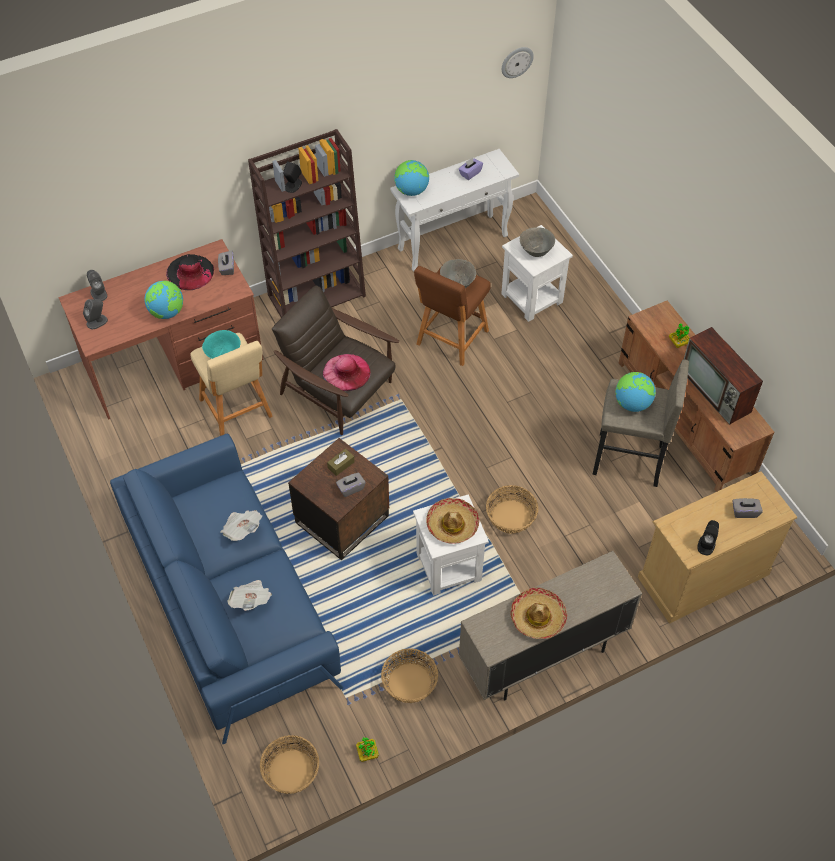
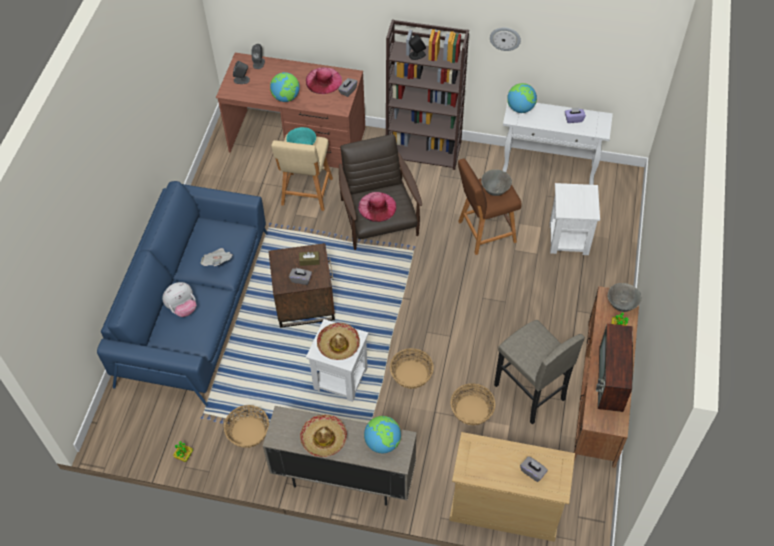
camera: 40 degrees right, 0 degrees up
black hat [166,254,214,290] -> pink hat [306,67,342,94]
newspaper [227,580,272,611] -> plush toy [162,282,196,317]
basket [260,735,319,794] -> basket moved to [451,383,495,426]
wall clock [502,47,534,78] -> wall clock moved to [490,27,521,51]
grey bowl [520,227,555,257] -> grey bowl moved to [608,283,642,312]
globe [615,372,656,412] -> globe moved to [364,416,401,453]
black speaker [697,520,719,555] -> none

